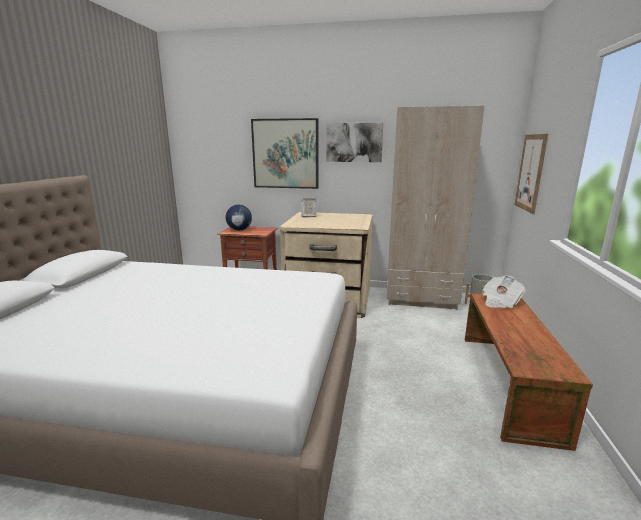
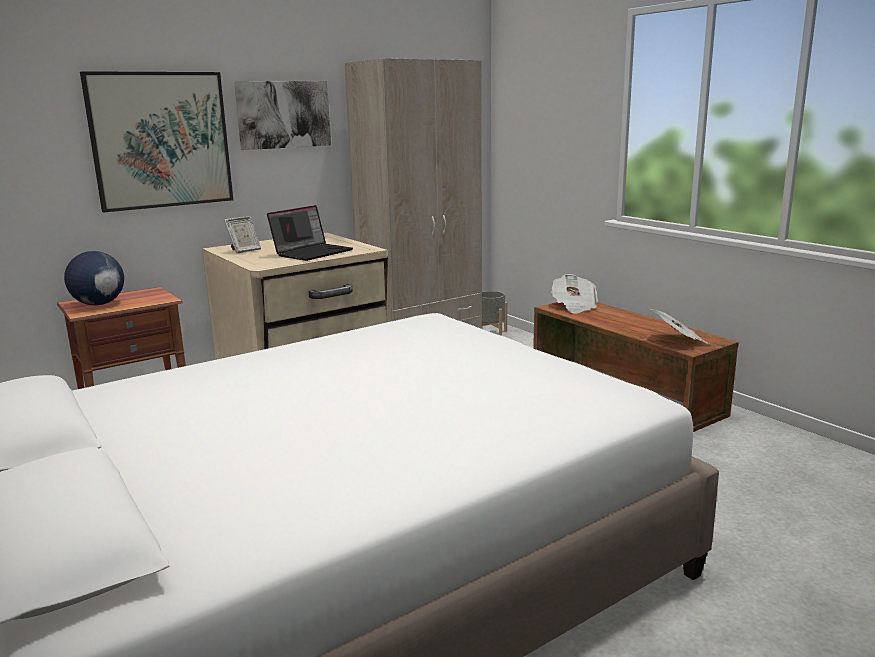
camera: 45 degrees left, 0 degrees up
picture [514,134,548,214] -> none
none -> laptop [267,205,353,261]
none -> newspaper [651,309,709,344]

